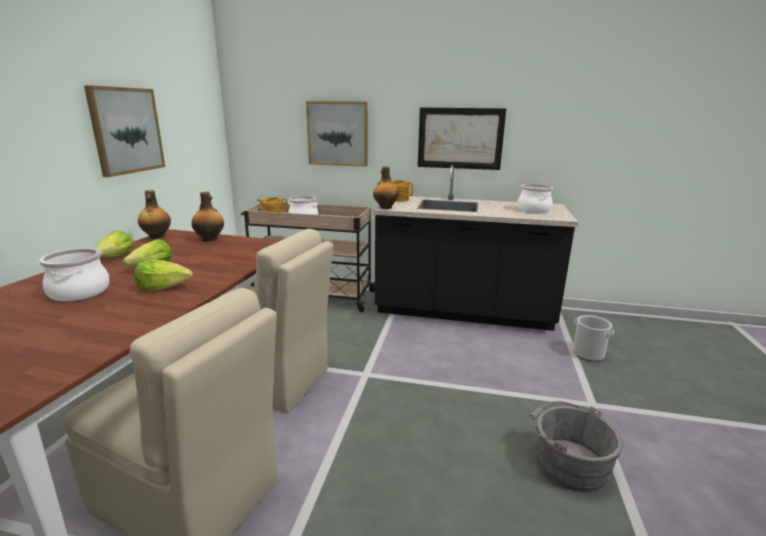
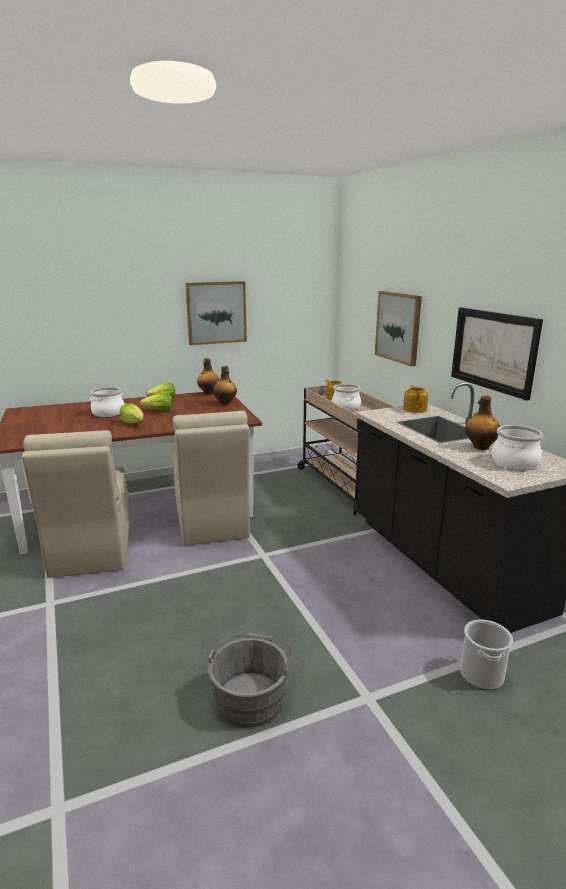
camera: 55 degrees right, 0 degrees up
bottle [373,166,399,209] -> bottle moved to [465,395,500,450]

